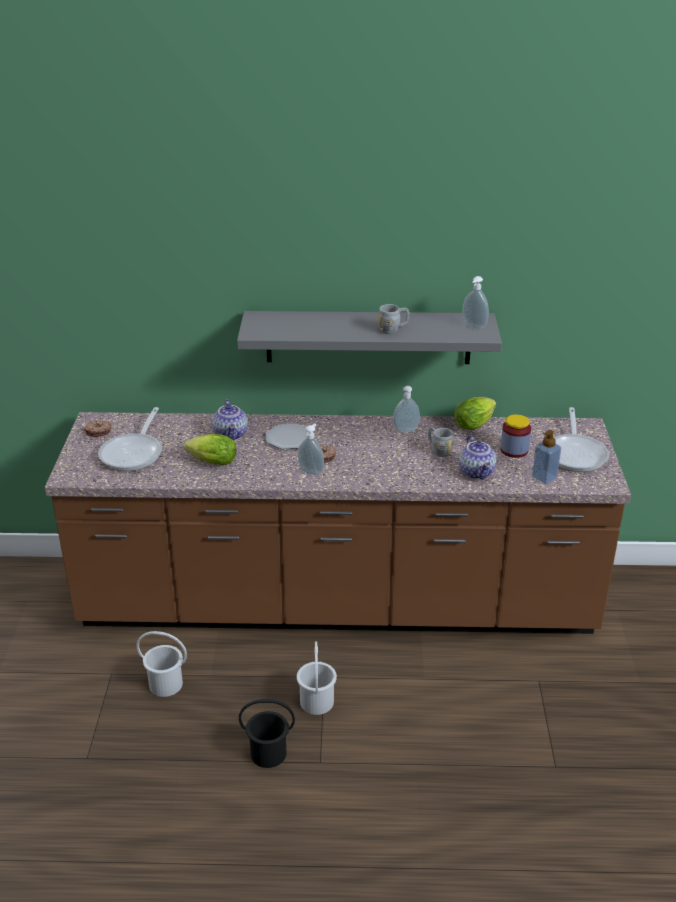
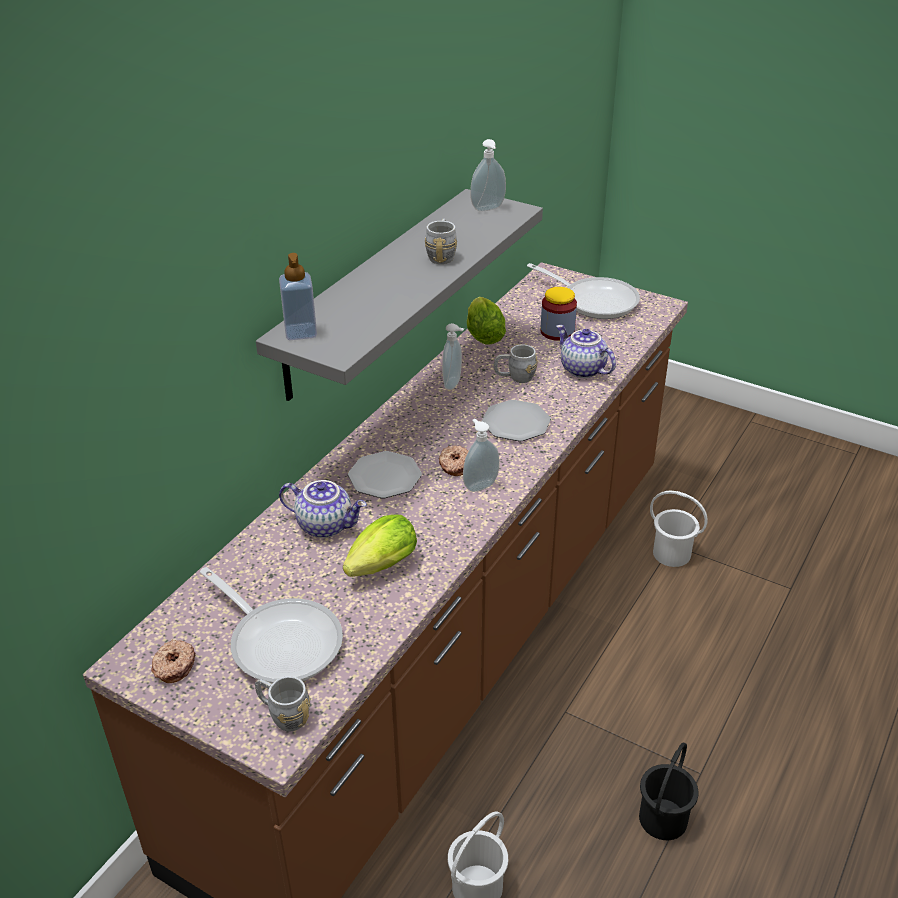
camera: 60 degrees left, 5 degrees up
white bucket [297,641,337,715] -> white bucket moved to [650,490,708,567]
teapot [459,435,497,479] -> teapot turned 150 degrees counterclockwise [556,325,616,378]
soap dispenser [532,430,561,484] -> soap dispenser moved to [279,253,317,340]
none -> grey mug [255,676,310,731]
none -> plate [482,400,551,441]

